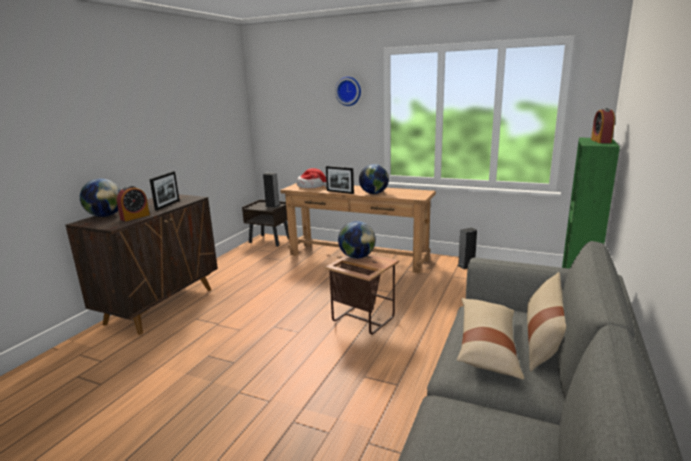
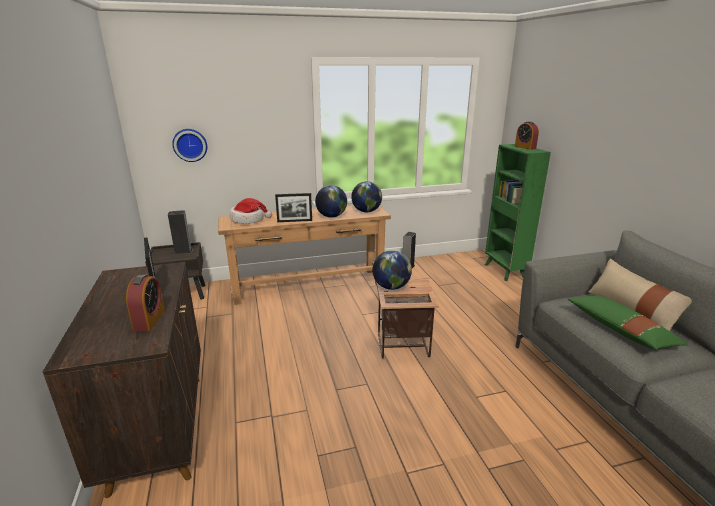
camera: 40 degrees left, 5 degrees up
globe [80,179,121,217] -> globe moved to [351,181,382,212]
wall clock [335,77,361,106] -> wall clock moved to [172,129,207,162]
beige pillow [457,298,524,379] -> green pillow [568,295,688,349]

